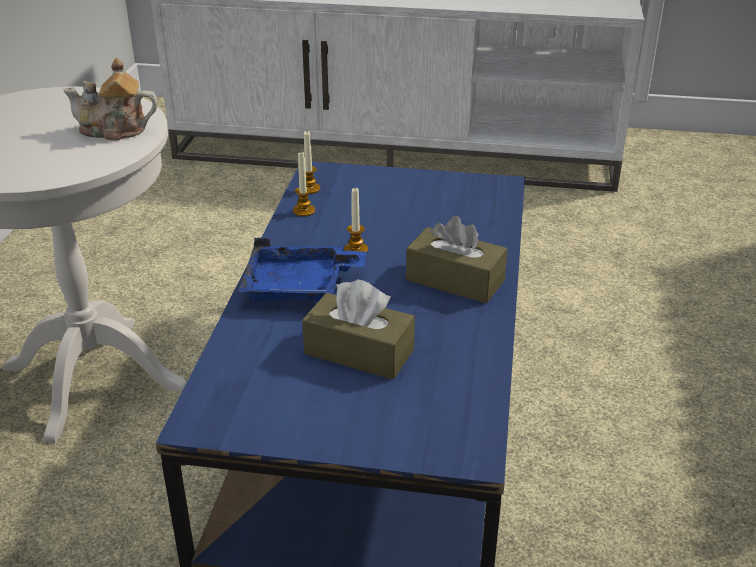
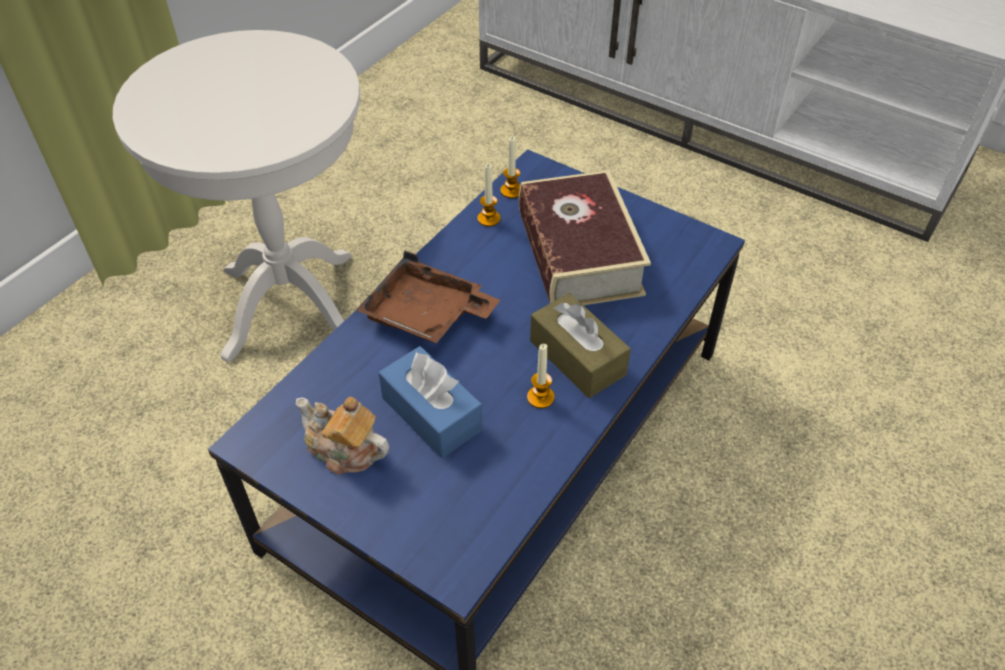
camera: 25 degrees right, 15 degrees up
teapot [63,58,158,141] -> teapot moved to [296,397,389,475]
blue tray [238,237,367,301] -> brown tray [356,251,500,343]
brown tissue box [302,280,415,379] -> blue tissue box [379,346,483,458]
candle [344,188,368,253] -> candle moved to [527,344,555,409]
none -> book [519,170,651,305]

